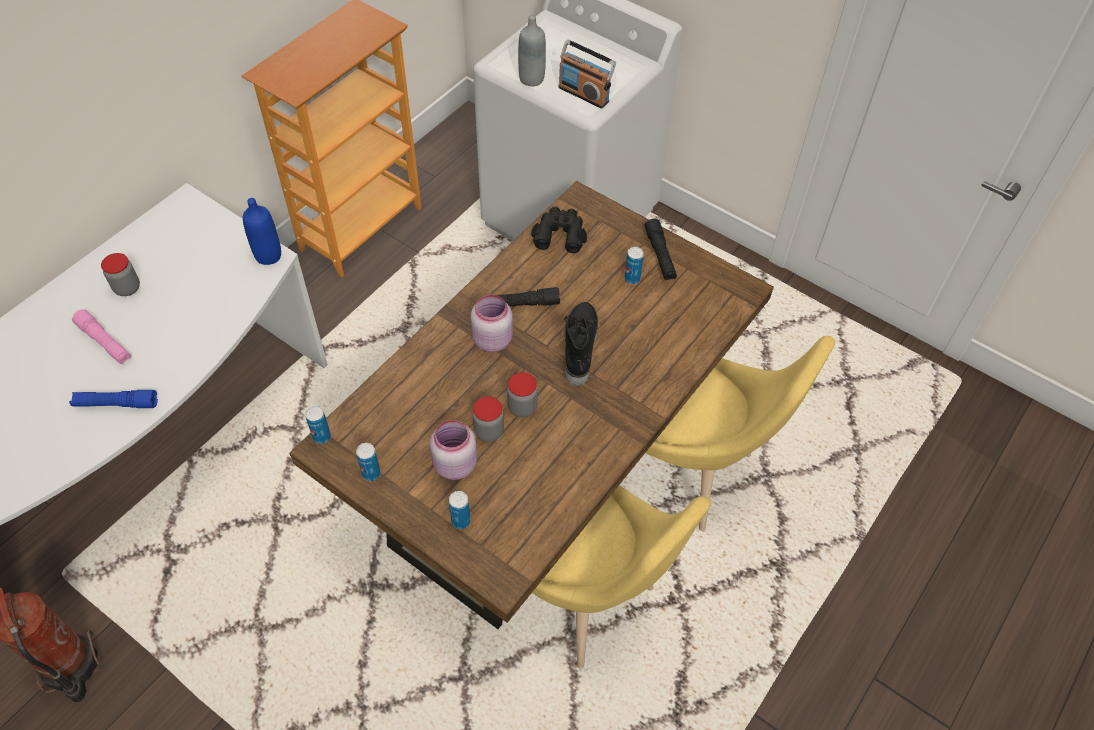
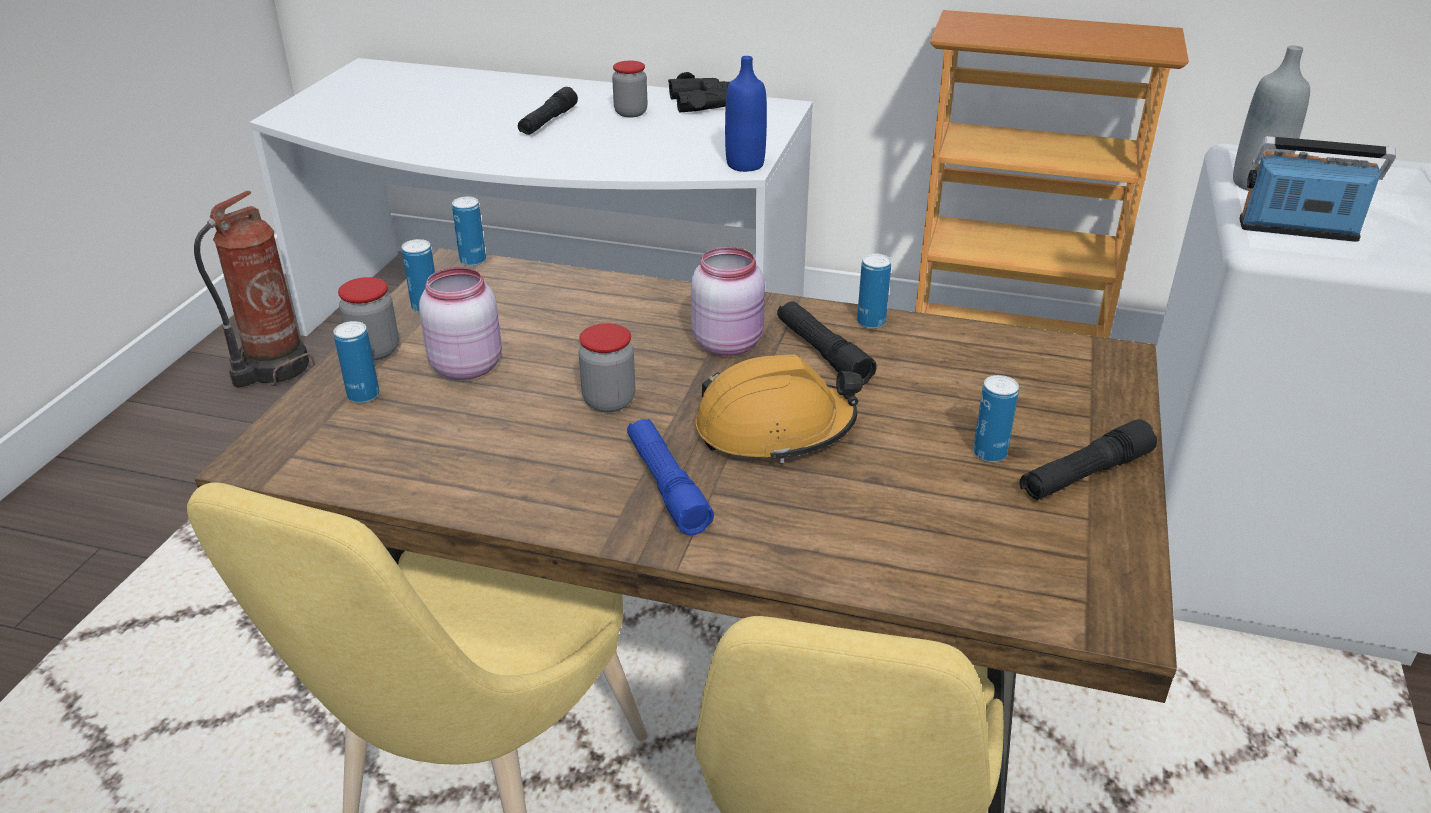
camera: 70 degrees right, 20 degrees down
blue flashlight [69,390,158,408] -> blue flashlight moved to [627,419,714,535]
pink flashlight [72,310,131,364] -> black flashlight [518,87,578,135]
jar [473,396,504,442] -> jar moved to [338,277,399,361]
black binoculars [531,207,587,253] -> black binoculars moved to [668,72,730,113]
radio [558,40,616,109] -> radio turned 90 degrees clockwise [1239,136,1396,242]
black boot [564,302,598,386] -> orange hard hat [695,354,863,463]
none -> can [857,253,891,329]

